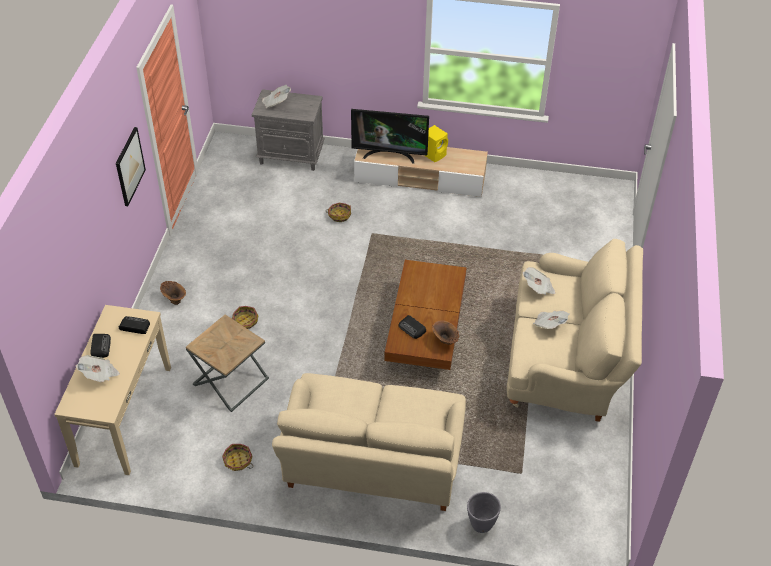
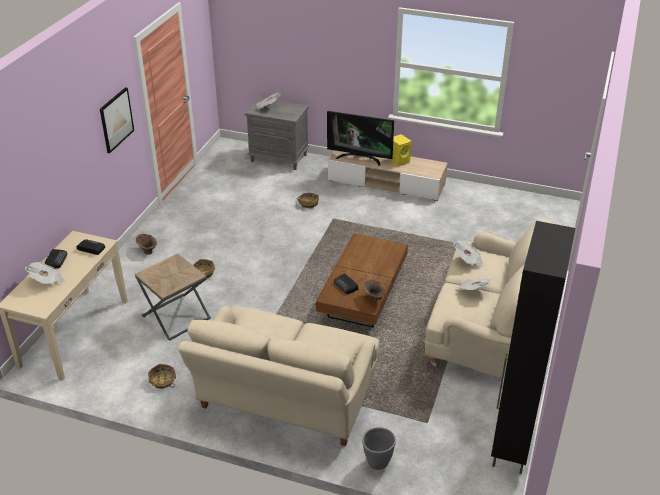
camera: 10 degrees right, 10 degrees down
none -> black cabinet [491,221,576,474]

